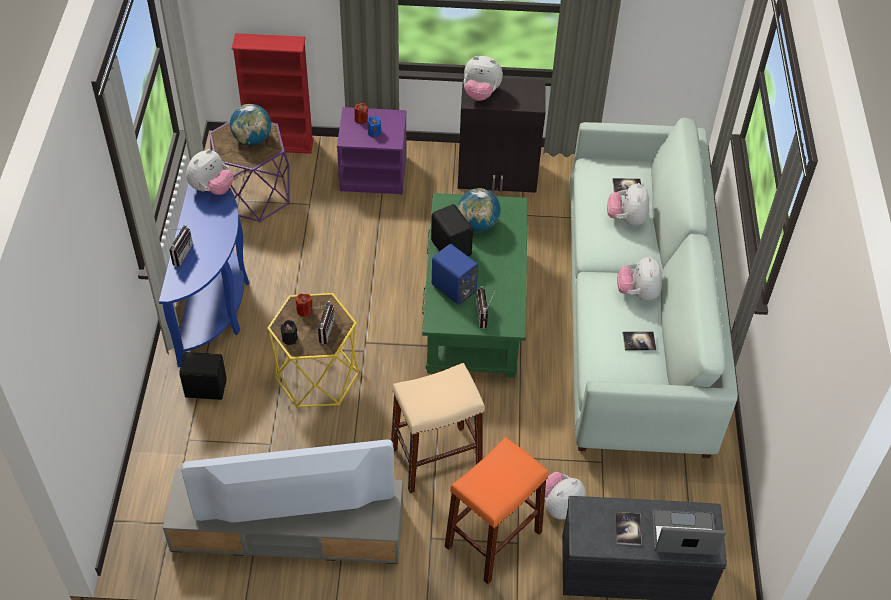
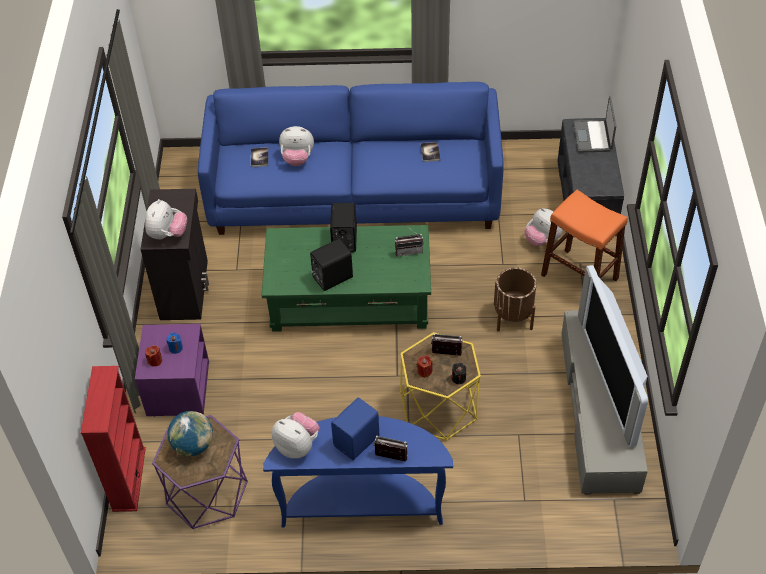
camera: 90 degrees left, 0 degrees up
black speaker [179,352,226,400] -> black speaker moved to [330,203,357,253]
beige stool [391,363,485,493] -> brown planter [494,267,536,332]
blue speaker [432,244,478,305] -> blue speaker moved to [331,398,379,460]
globe [458,188,500,231] -> none
white sofa [569,118,738,458] -> blue sofa [198,82,504,235]
book [616,512,641,546] -> none
plush toy [617,256,662,301] -> none

